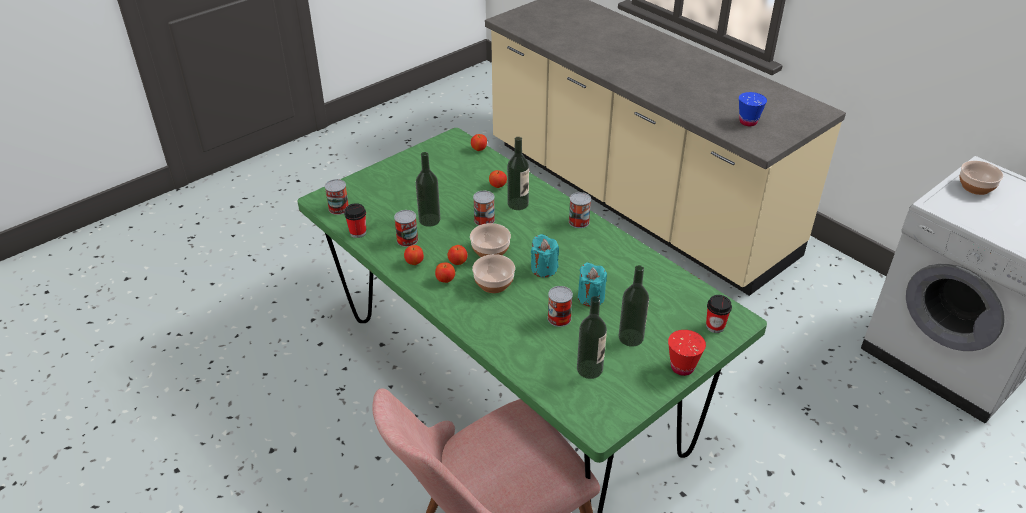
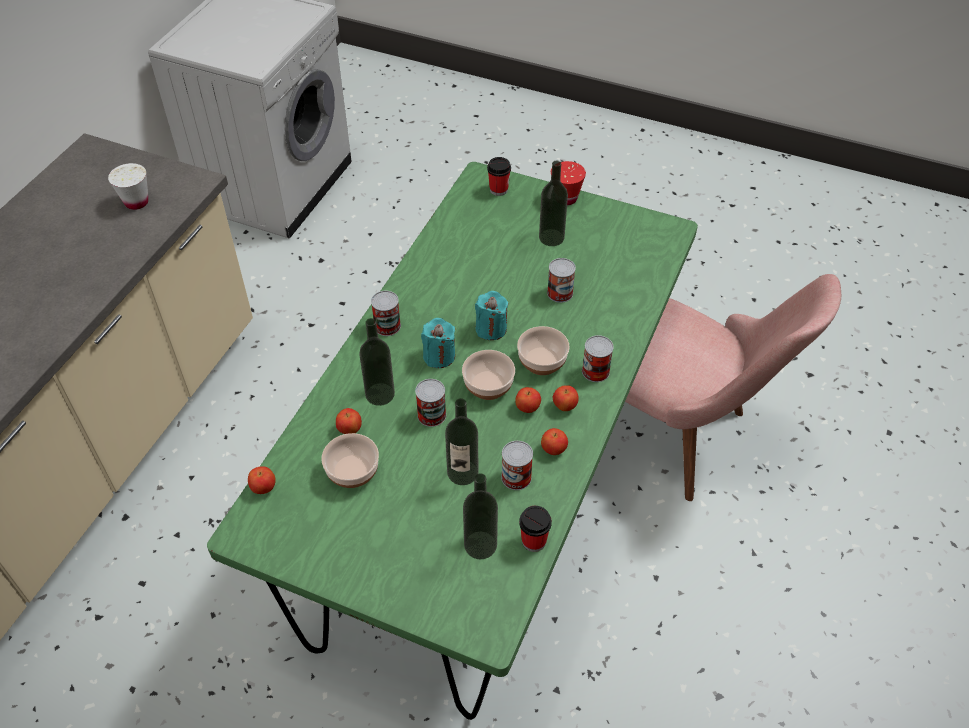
camera: 115 degrees left, 10 degrees up
can [325,179,349,215] -> can moved to [582,335,614,382]
bottle [577,296,607,379] -> bottle moved to [463,473,498,560]
turquoise candle [578,263,607,307] -> turquoise candle moved to [421,318,455,368]
blue cup [739,92,767,126] -> white cup [108,163,148,210]
bowl [959,161,1003,195] -> bowl moved to [321,433,379,488]

